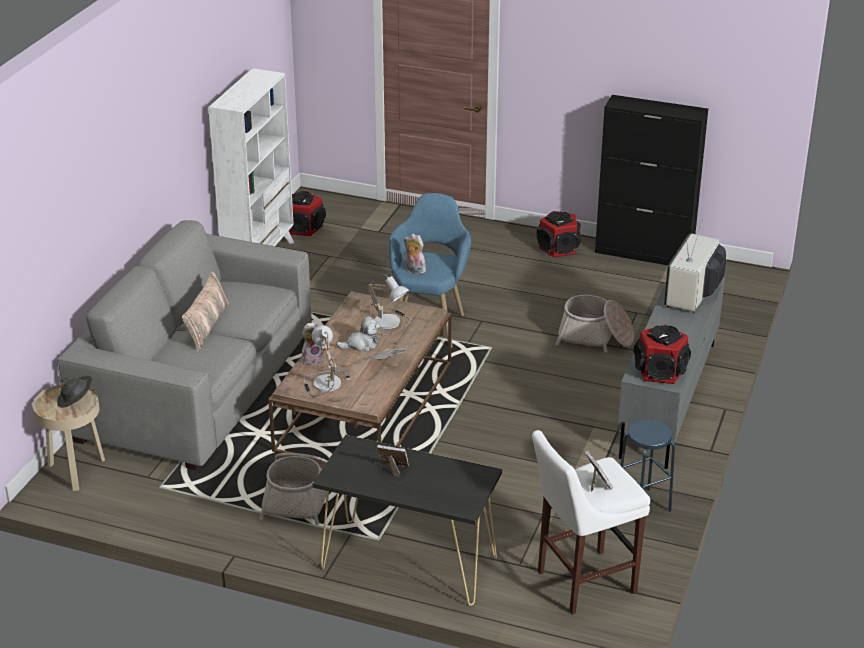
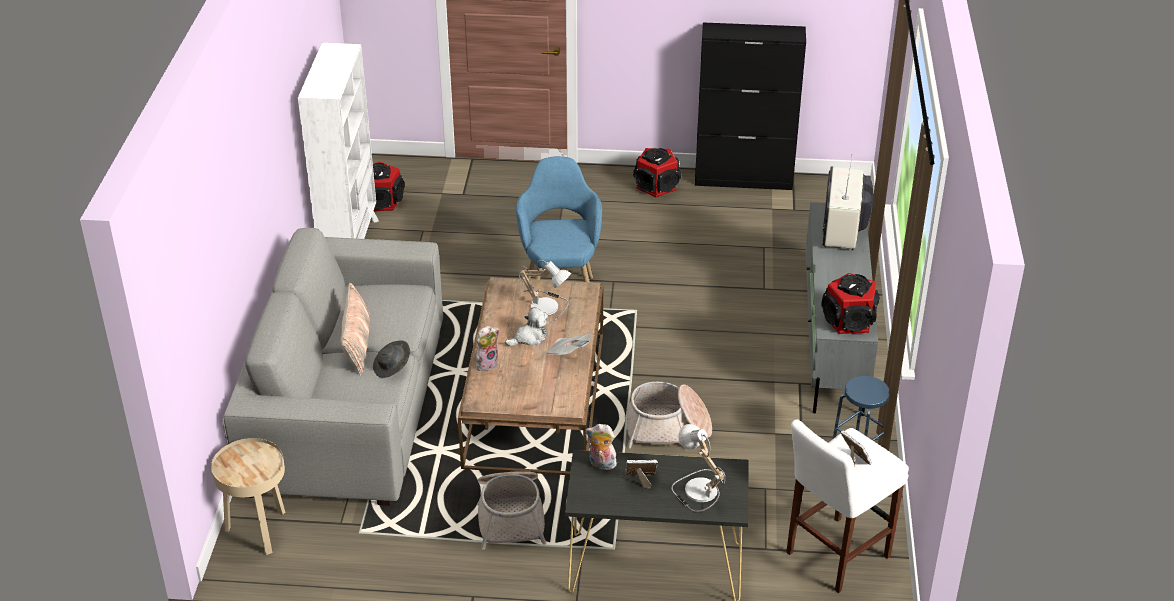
camera: 15 degrees left, 5 degrees up
grey hat [57,376,92,408] -> grey hat moved to [373,340,410,378]
table lamp [304,325,350,397] -> table lamp moved to [671,424,725,512]
plush toy [403,234,426,274] -> plush toy moved to [585,424,617,470]
basket [556,295,634,353] -> basket moved to [627,382,712,449]

